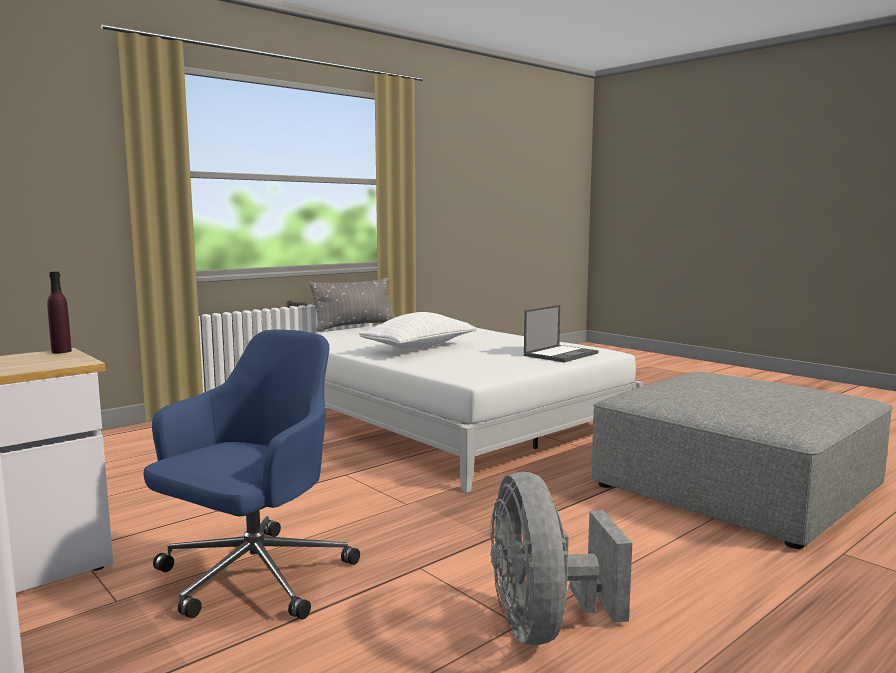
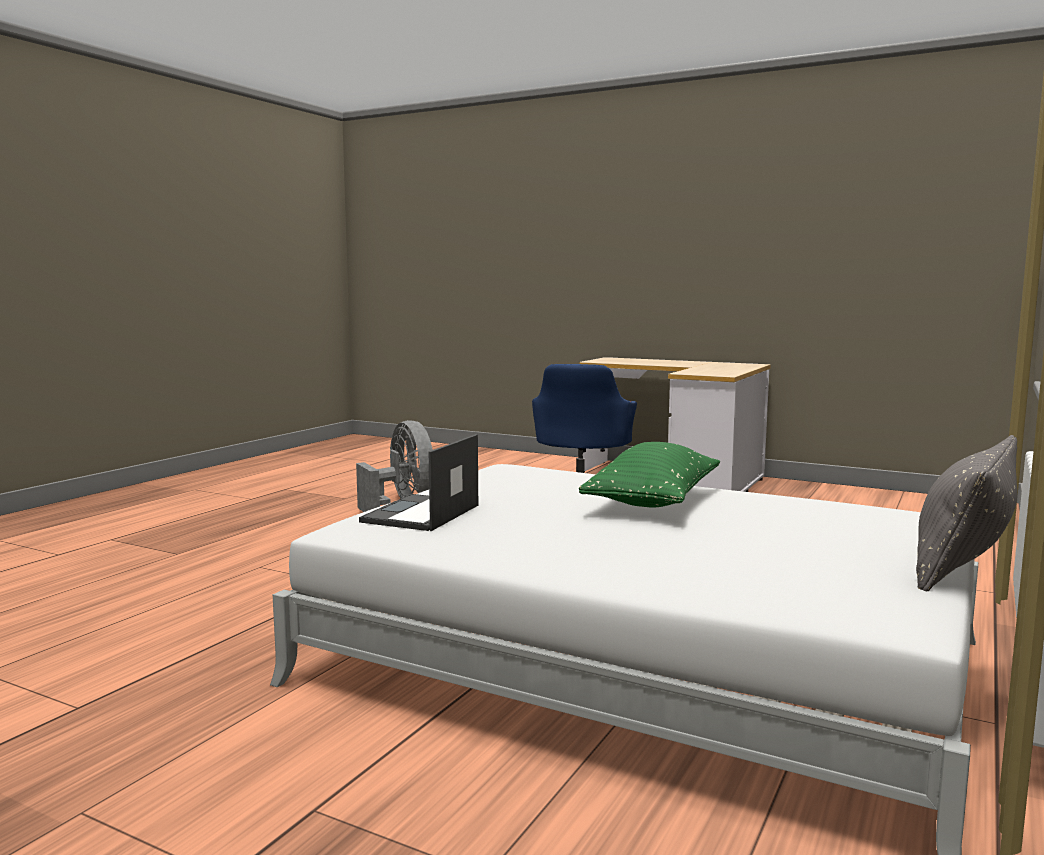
camera: 160 degrees right, 0 degrees up
purple bottle [47,271,72,353] -> none
white pillow [359,312,476,350] -> green pillow [579,442,720,508]
grey ottoman [592,372,893,549] -> none

